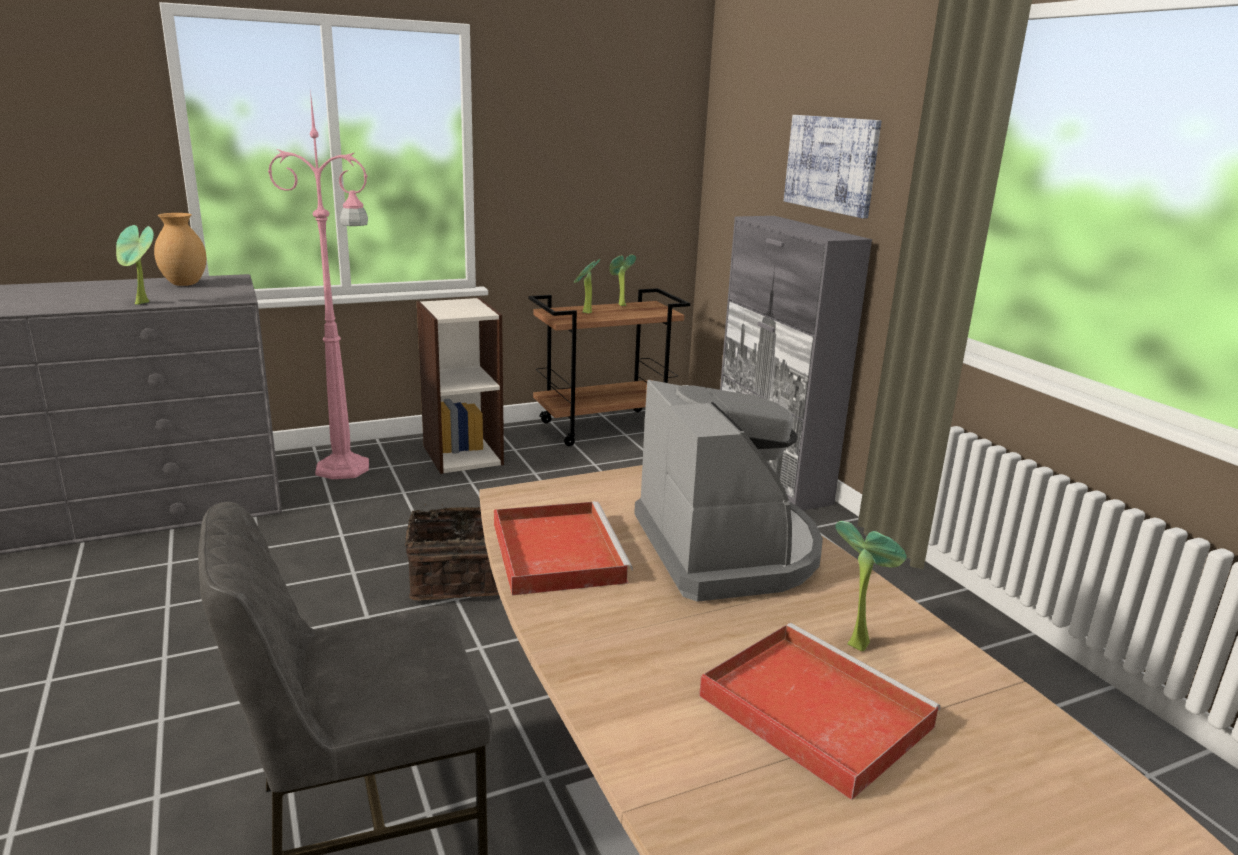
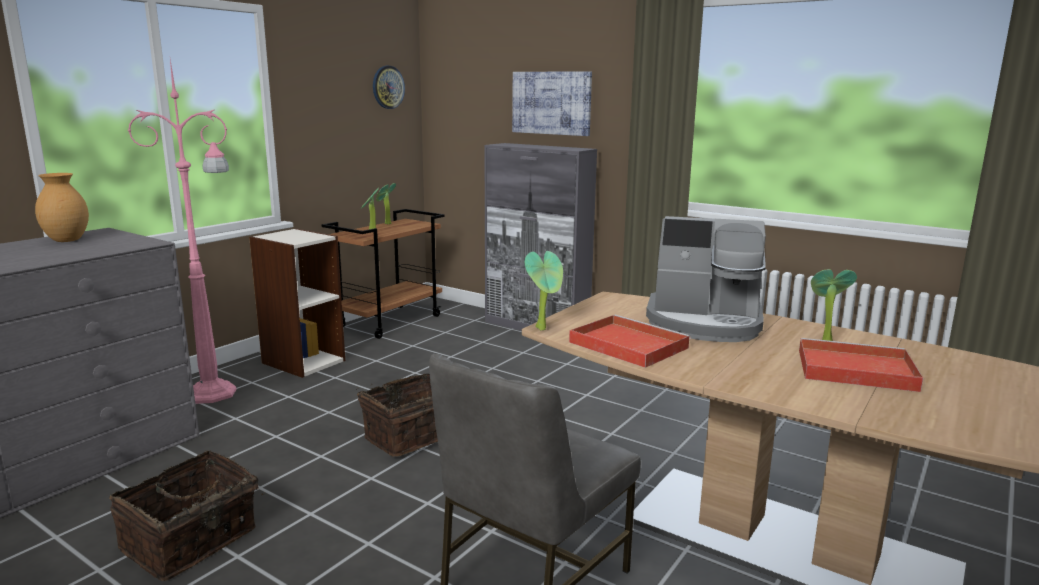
camera: 30 degrees left, 5 degrees down
potted plant [116,225,154,305] -> potted plant moved to [525,251,563,330]
coffee machine [634,380,823,602] -> coffee machine turned 150 degrees clockwise [646,216,766,342]
none -> basket [109,450,265,581]
none -> wall clock [373,66,405,109]

